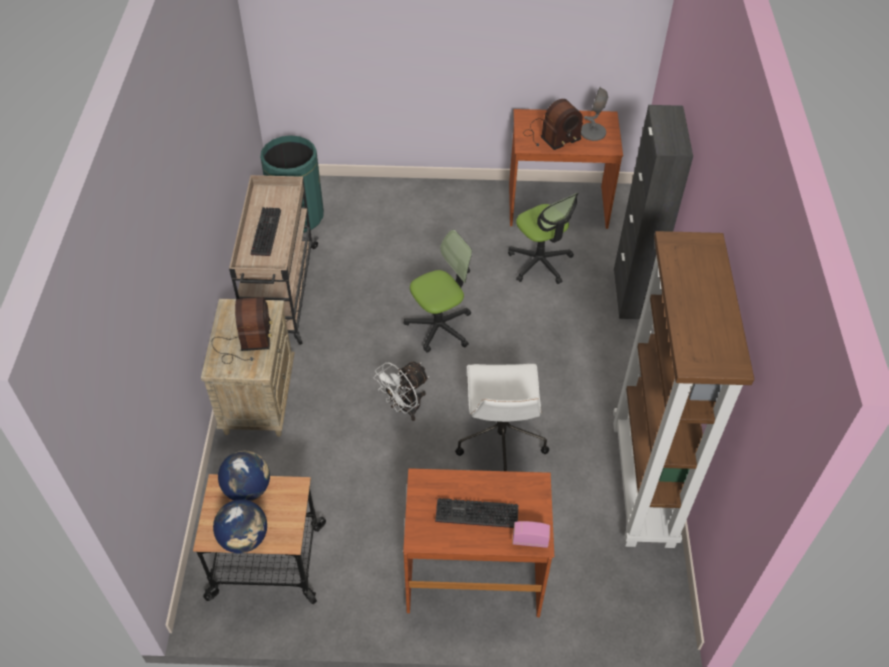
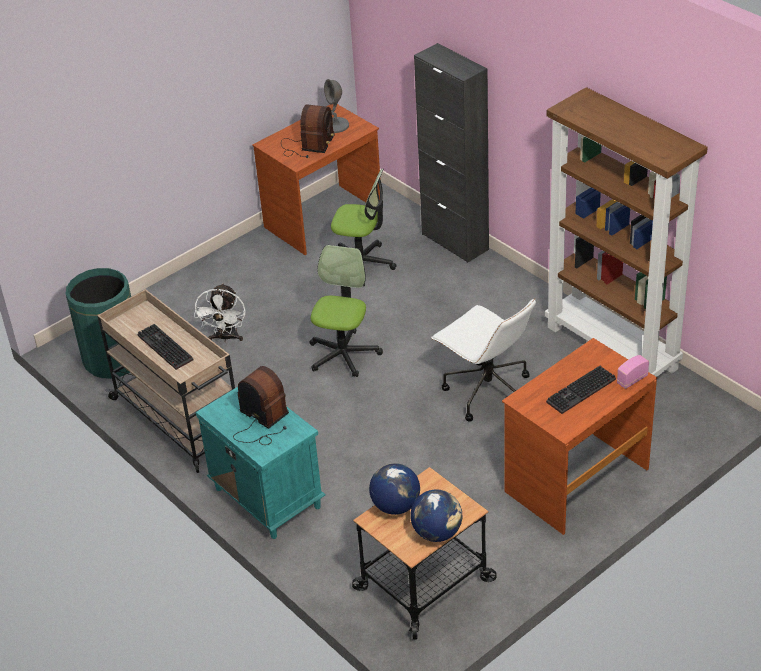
camera: 40 degrees left, 10 degrees down
beige nightstand [201,299,295,437] -> turquoise nightstand [196,387,326,539]
white fan [374,362,429,421] -> white fan moved to [194,283,246,342]

